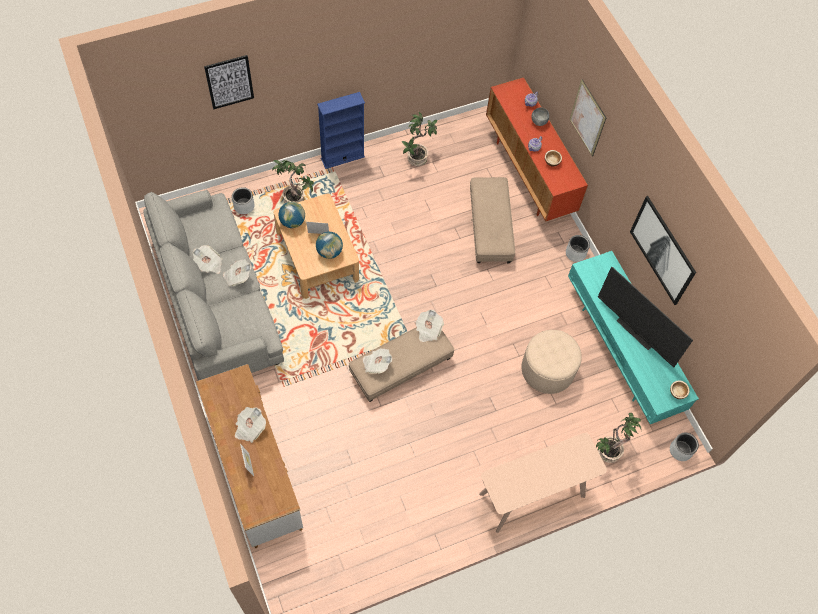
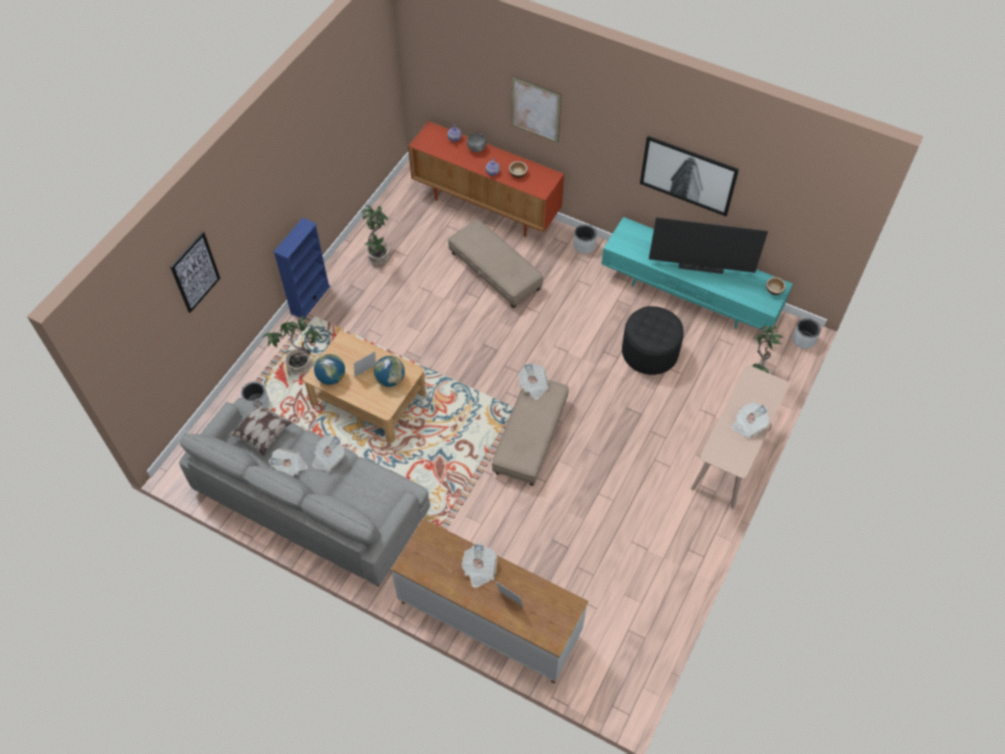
camera: 35 degrees left, 5 degrees down
newspaper [363,348,392,373] -> newspaper moved to [731,402,770,439]
beige ottoman [521,330,582,394] -> black ottoman [622,306,684,375]
none -> pillow [228,401,292,456]

